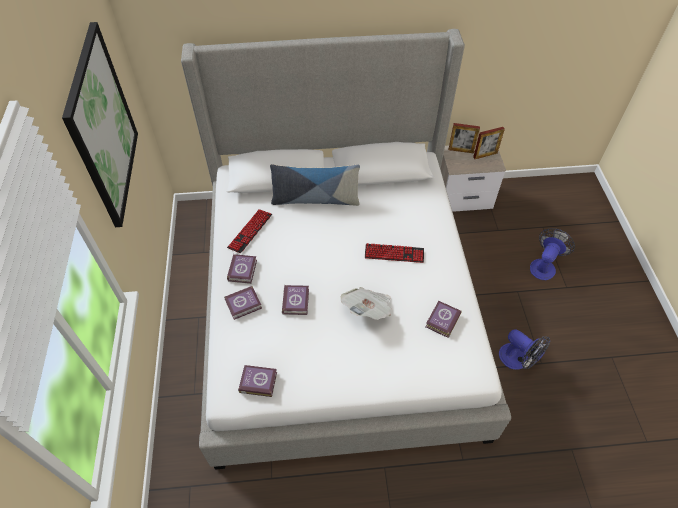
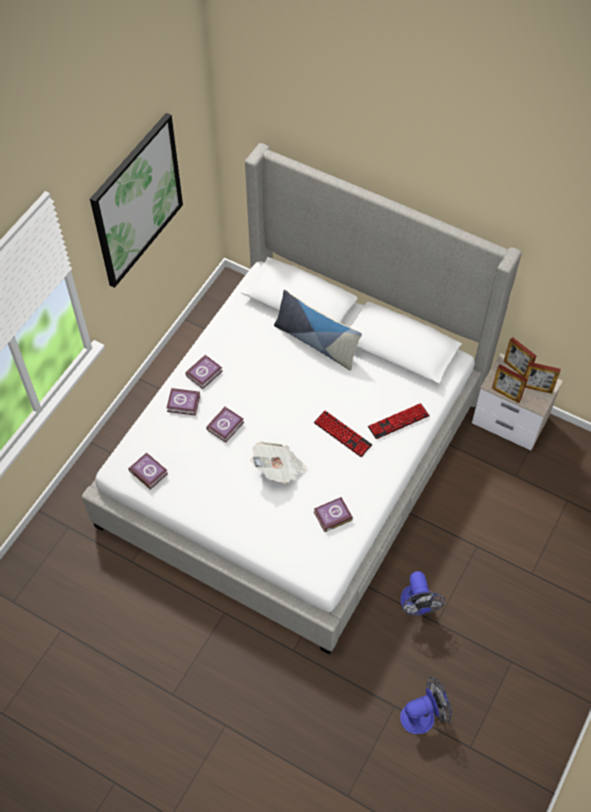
camera: 35 degrees right, 5 degrees up
keyboard [227,209,272,253] -> keyboard moved to [368,403,430,439]
fan [530,228,575,280] -> fan moved to [400,677,452,734]
none -> picture frame [492,364,528,403]

